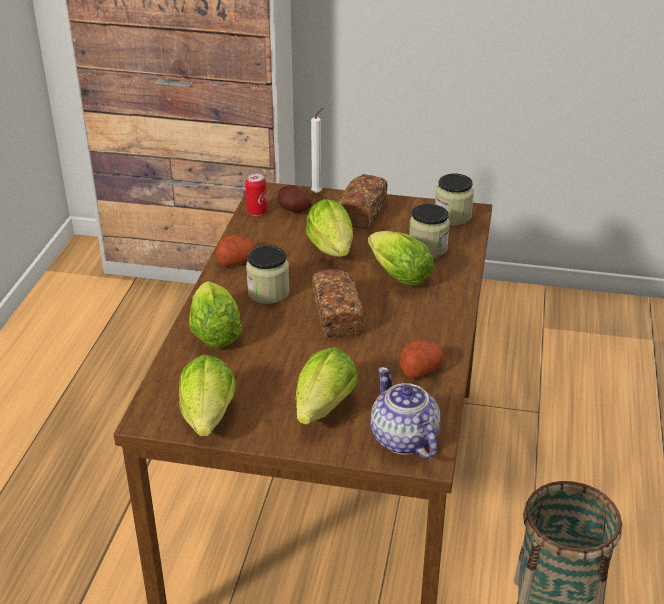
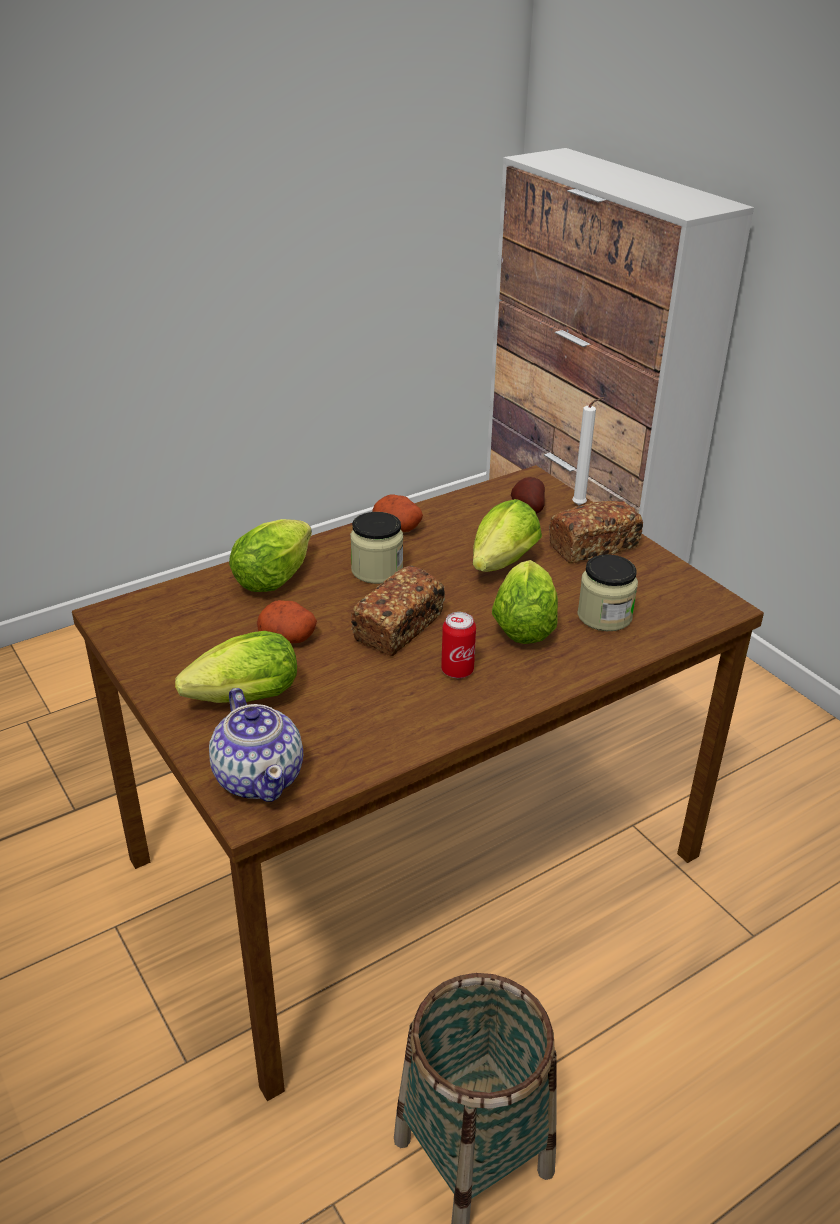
camera: 45 degrees right, 0 degrees up
lettuce [179,355,236,436] -> none
can [245,173,267,216] -> can moved to [441,612,476,678]
teapot [371,367,440,459] -> teapot turned 135 degrees clockwise [209,688,303,802]
potato [399,340,443,378] -> potato moved to [257,600,317,643]
jar [435,173,474,225] -> none

